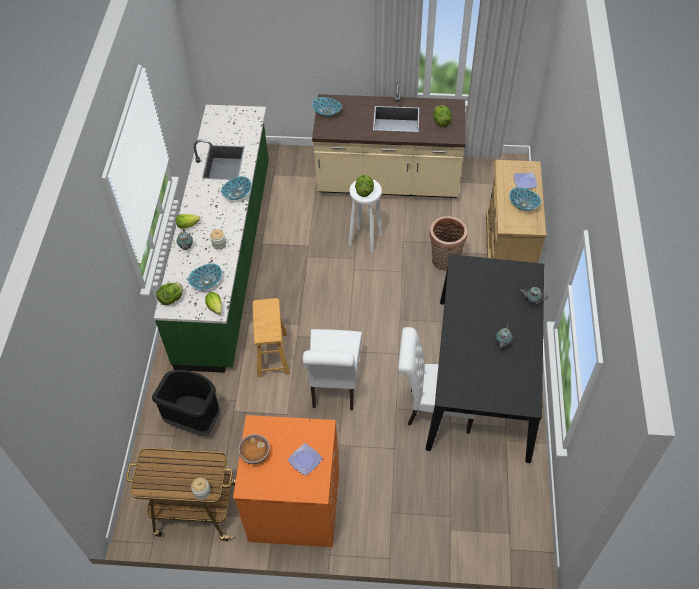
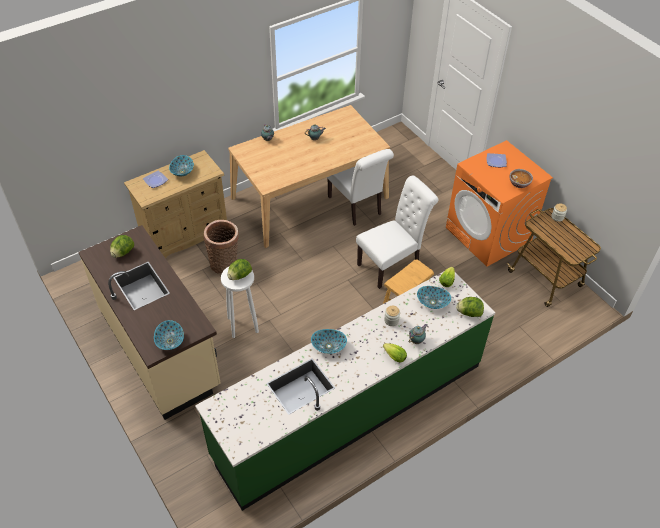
camera: 130 degrees left, 5 degrees down
black trash can [152,370,220,436] -> none
black dining table [426,254,544,463] -> beige dining table [228,105,390,248]

